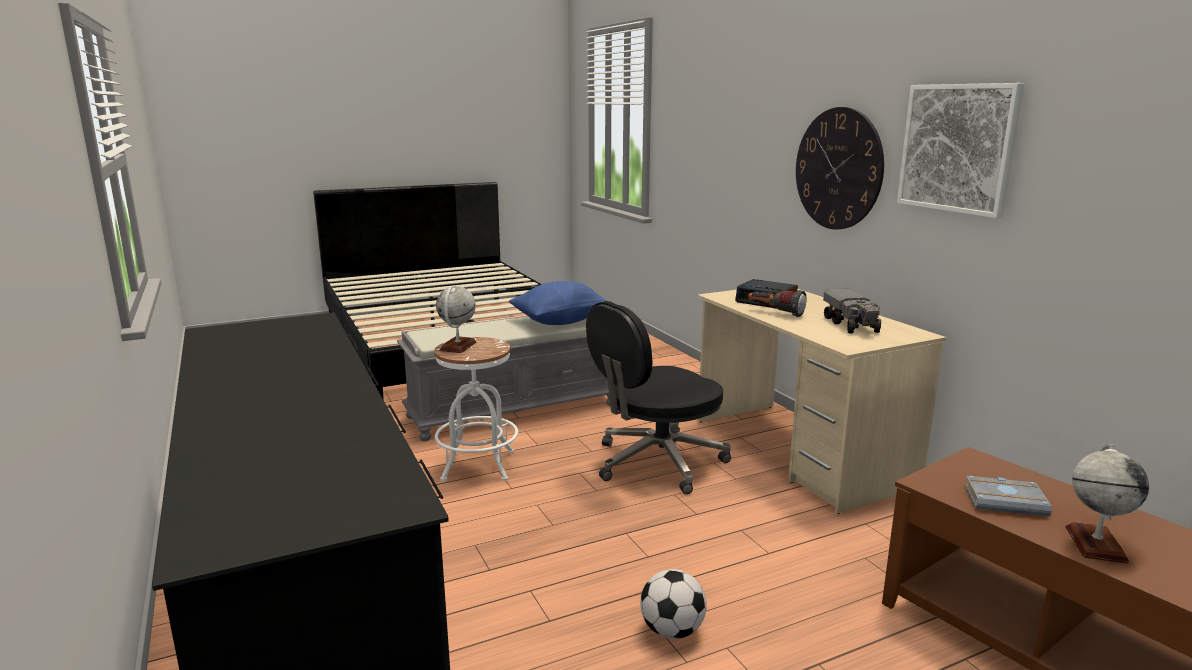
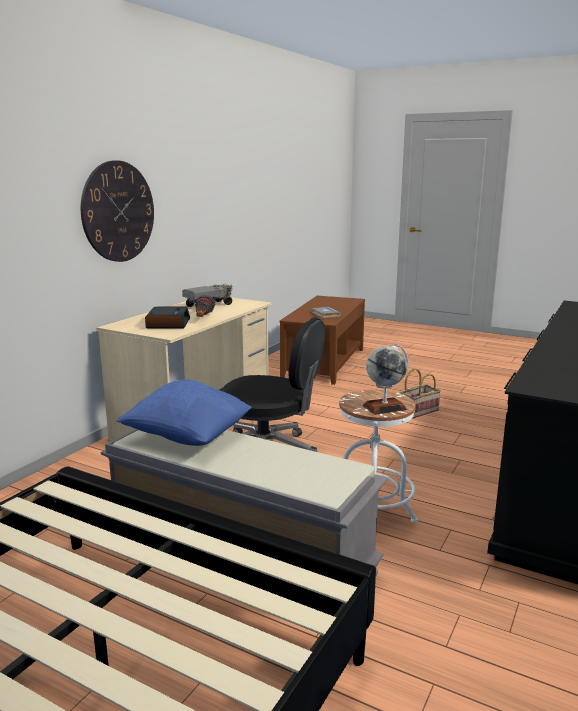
camera: 125 degrees left, 0 degrees up
football [640,569,707,639] -> basket [400,368,441,418]
picture [897,83,1024,218] -> none
globe [1066,444,1149,564] -> none

